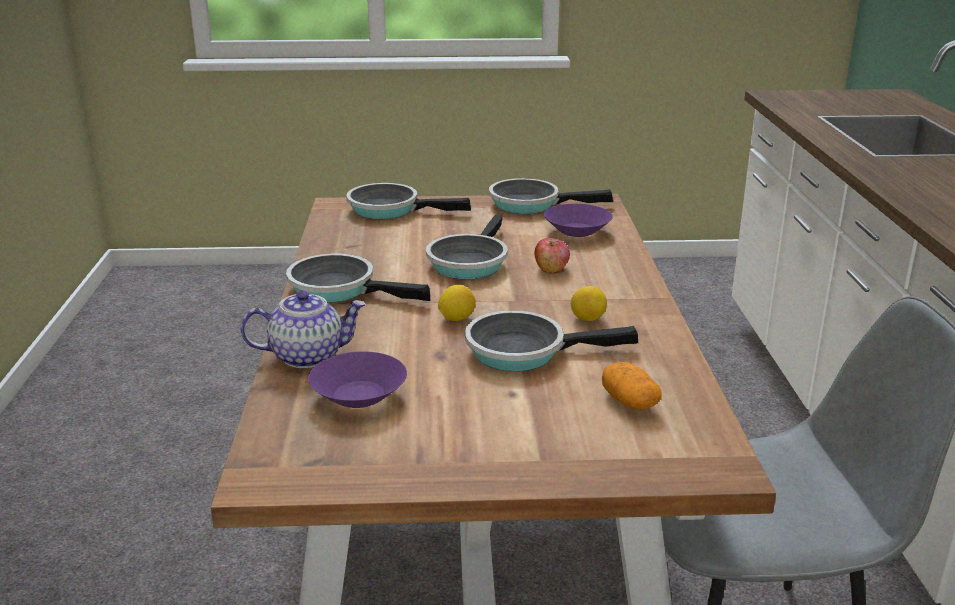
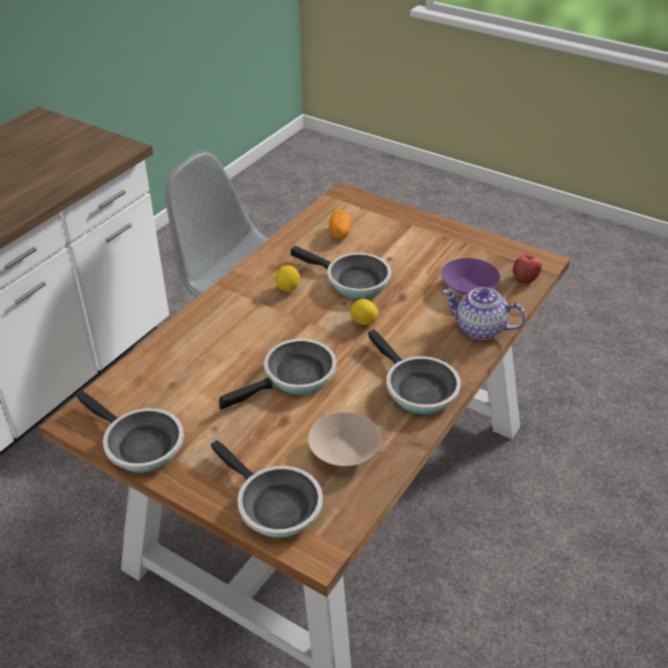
camera: 145 degrees left, 15 degrees up
apple [534,238,570,274] -> apple moved to [513,254,542,284]
purple bowl [544,204,613,237] -> none
none -> beige bowl [308,412,381,466]

